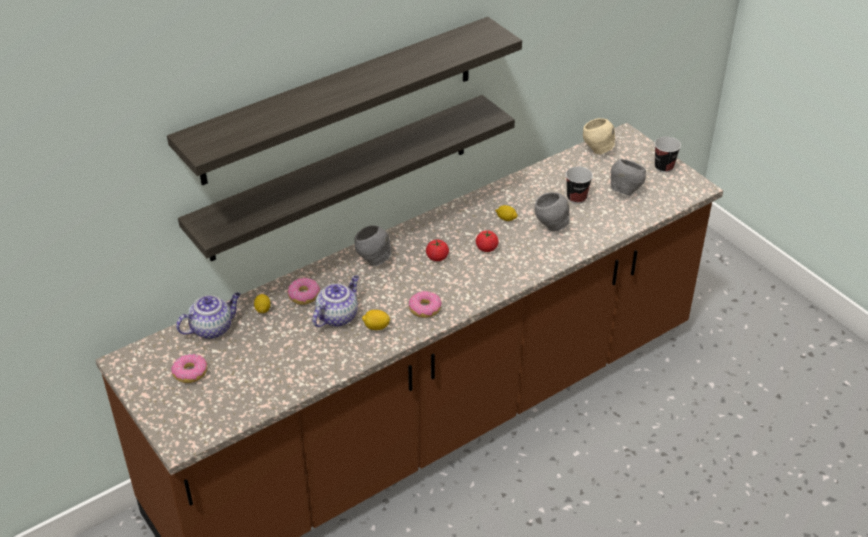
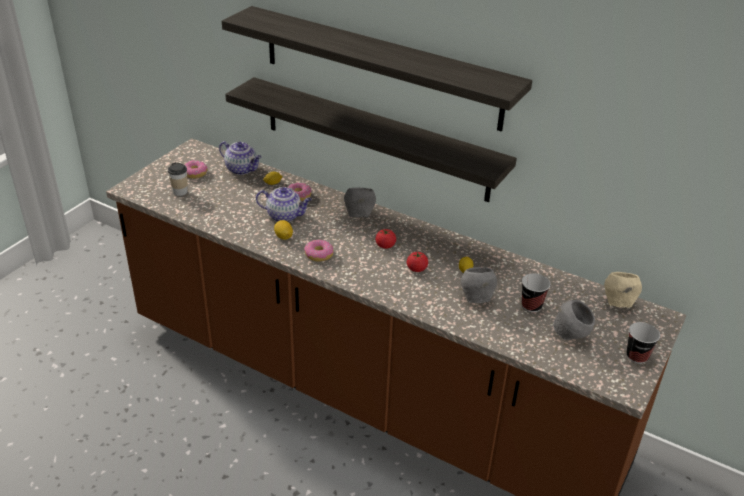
camera: 65 degrees right, 5 degrees down
none -> cup [168,163,188,196]

